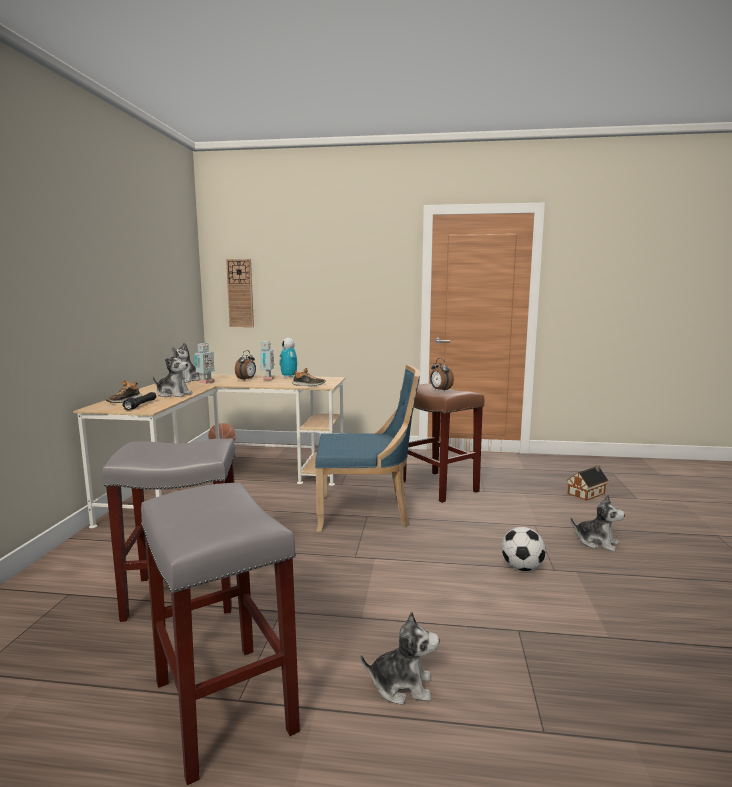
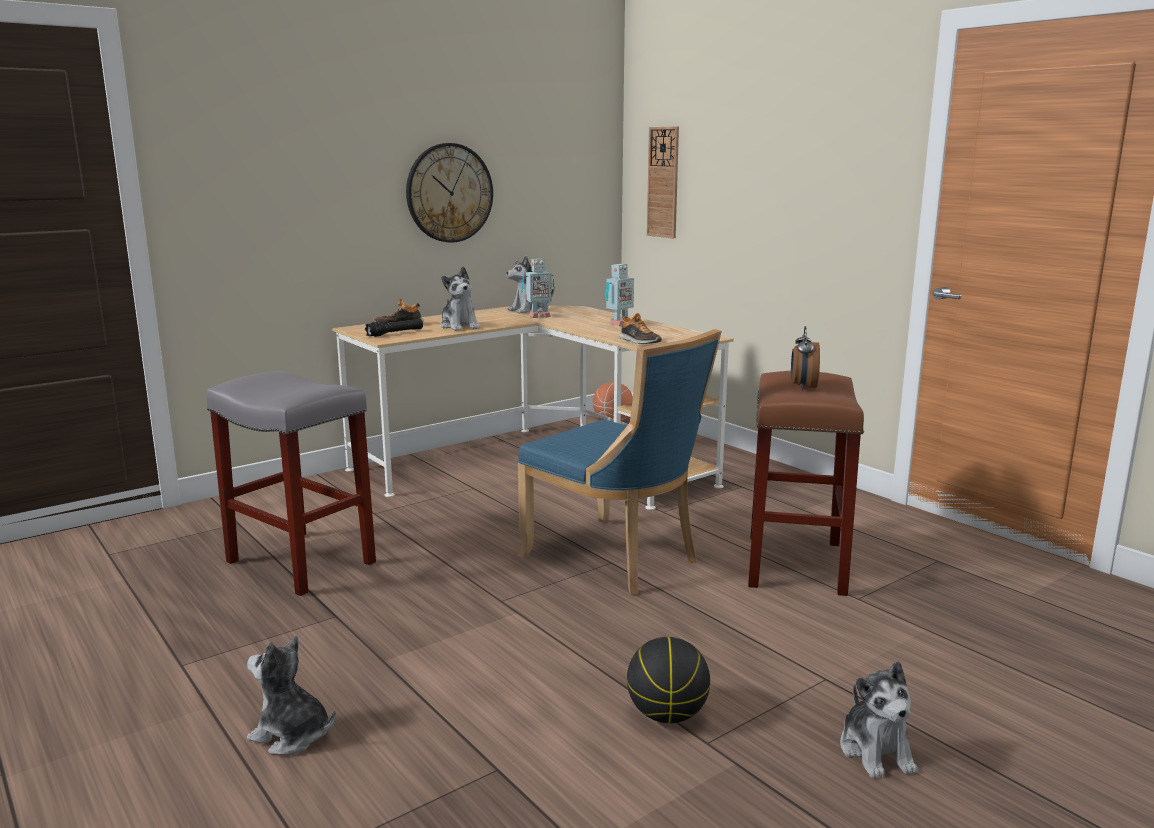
camera: 45 degrees right, 5 degrees up
grey stool [141,483,300,785] -> none
alarm clock [235,350,256,381] -> none
toy robot [279,338,297,378] -> none
plush toy [360,611,440,705] -> plush toy turned 150 degrees clockwise [247,636,336,755]
football [502,527,546,571] -> basketball [627,637,710,723]
toy house [567,465,609,501] -> none
none -> wall clock [406,143,493,243]

